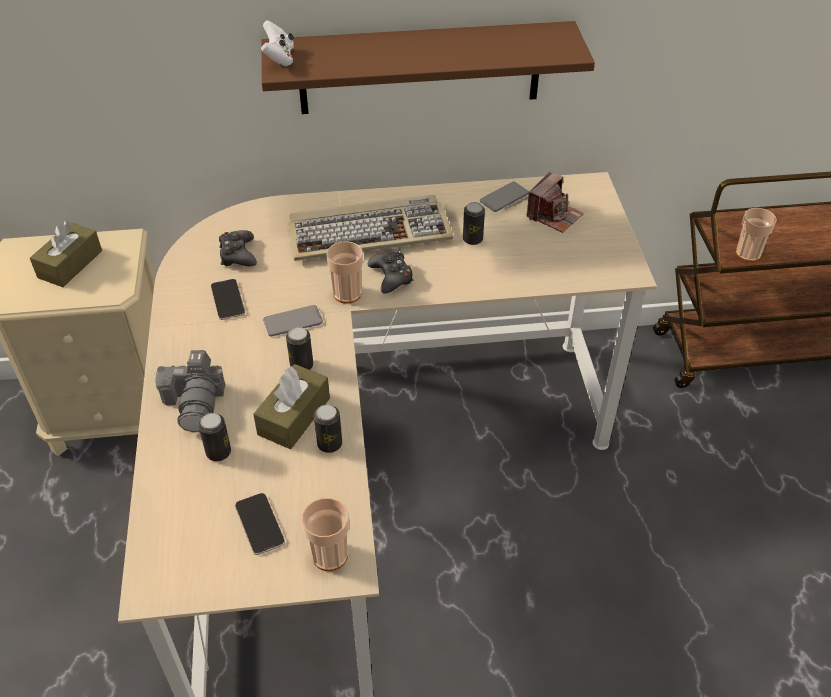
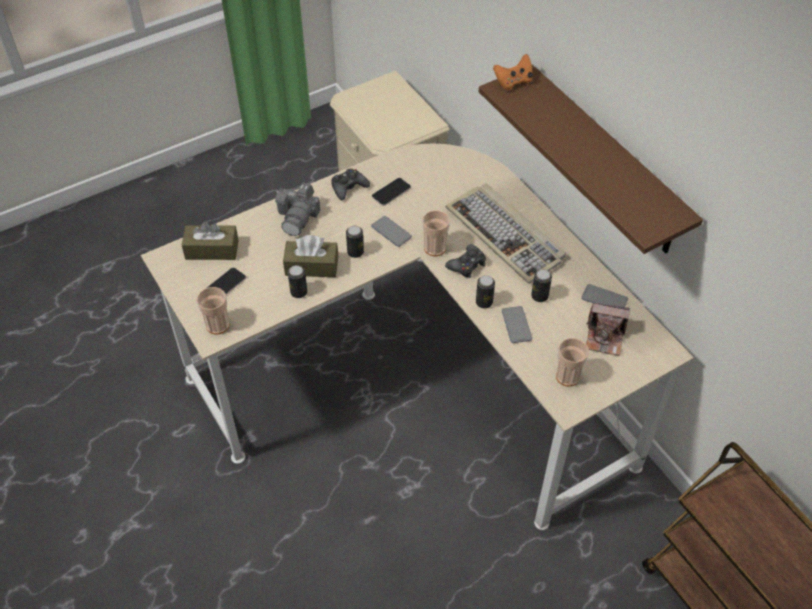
camera: 65 degrees right, 5 degrees up
brown tissue box [30,220,102,287] -> brown tissue box moved to [182,222,239,260]
camera [155,350,225,432] -> camera turned 45 degrees counterclockwise [275,183,320,236]
can [198,413,231,461] -> can moved to [476,275,495,308]
black game controller [219,230,257,266] -> black game controller moved to [331,168,370,200]
white game controller [261,20,294,66] -> orange game controller [493,54,533,90]
cup [736,208,777,262] -> cup moved to [556,338,589,387]
none -> phone [502,306,532,343]

